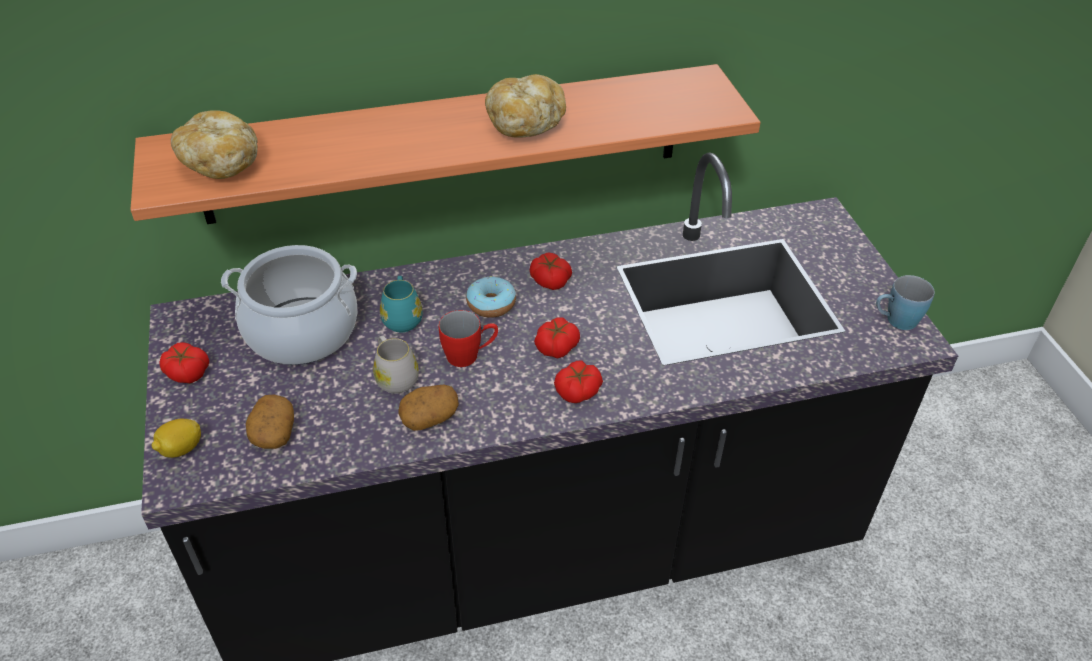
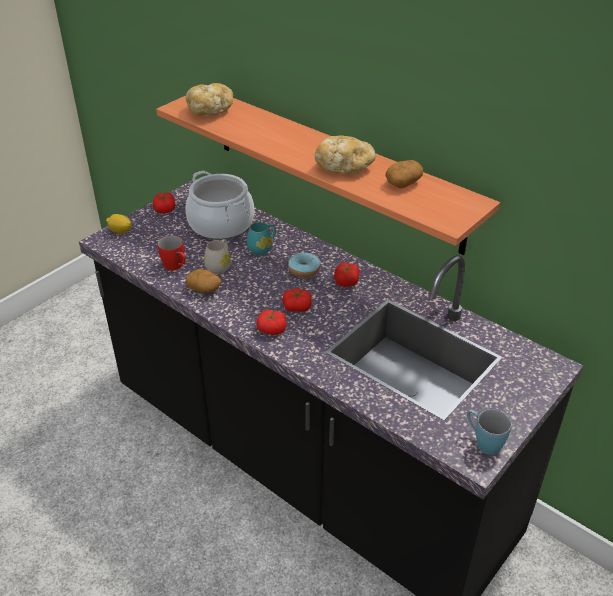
camera: 55 degrees right, 5 degrees down
potato [246,394,294,449] -> potato moved to [385,160,423,188]
red mug [439,310,498,367] -> red mug moved to [158,235,186,271]

